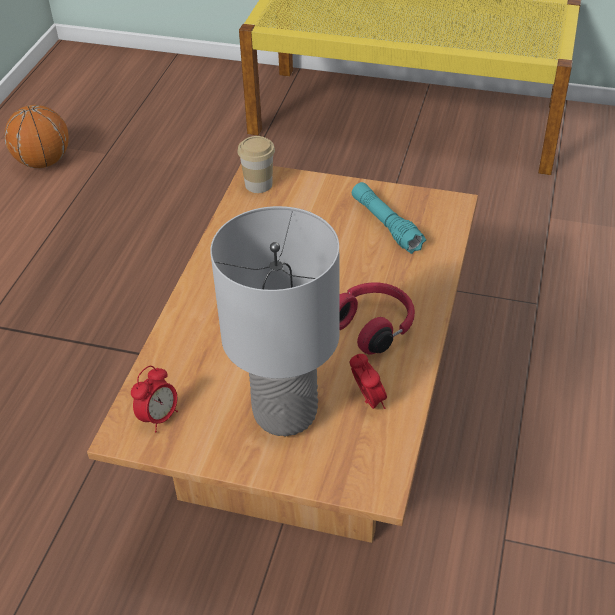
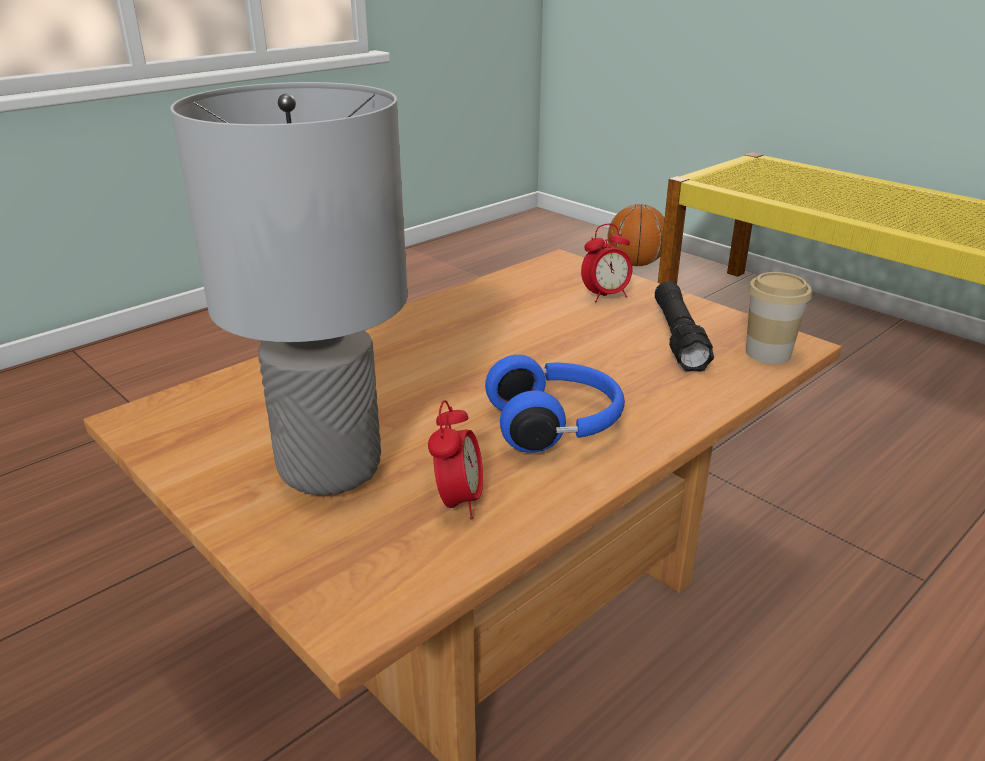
camera: 30 degrees right, 15 degrees down
basketball [5,105,69,168] -> basketball moved to [608,204,665,266]
alarm clock [131,366,178,433] -> alarm clock moved to [581,224,632,302]
cup [237,136,275,193] -> cup moved to [746,272,812,364]
red headphones [339,282,415,355] -> blue headphones [485,355,625,453]
turquoise flashlight [352,182,426,254] -> black flashlight [655,281,714,372]

